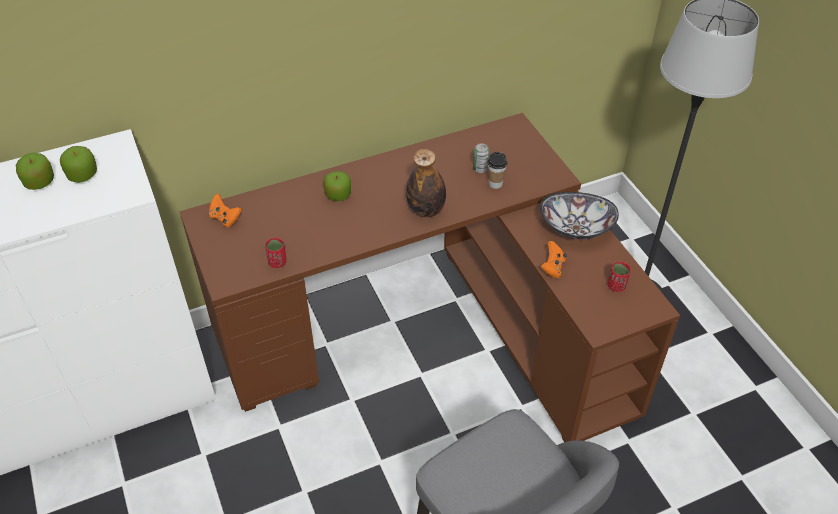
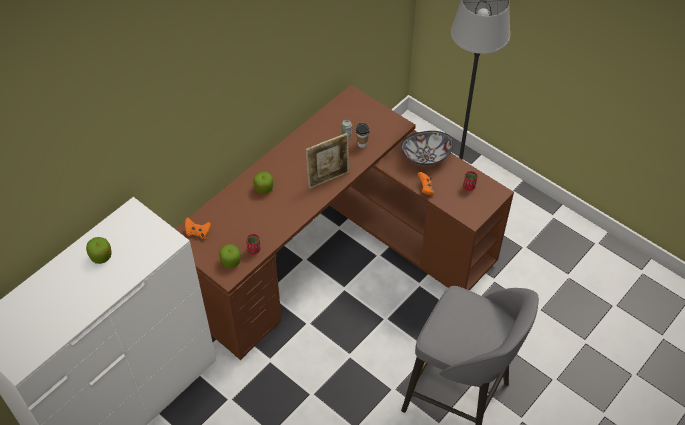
camera: 25 degrees left, 5 degrees up
apple [60,146,97,183] -> apple moved to [219,244,241,268]
bottle [406,149,446,217] -> picture frame [306,133,349,189]

